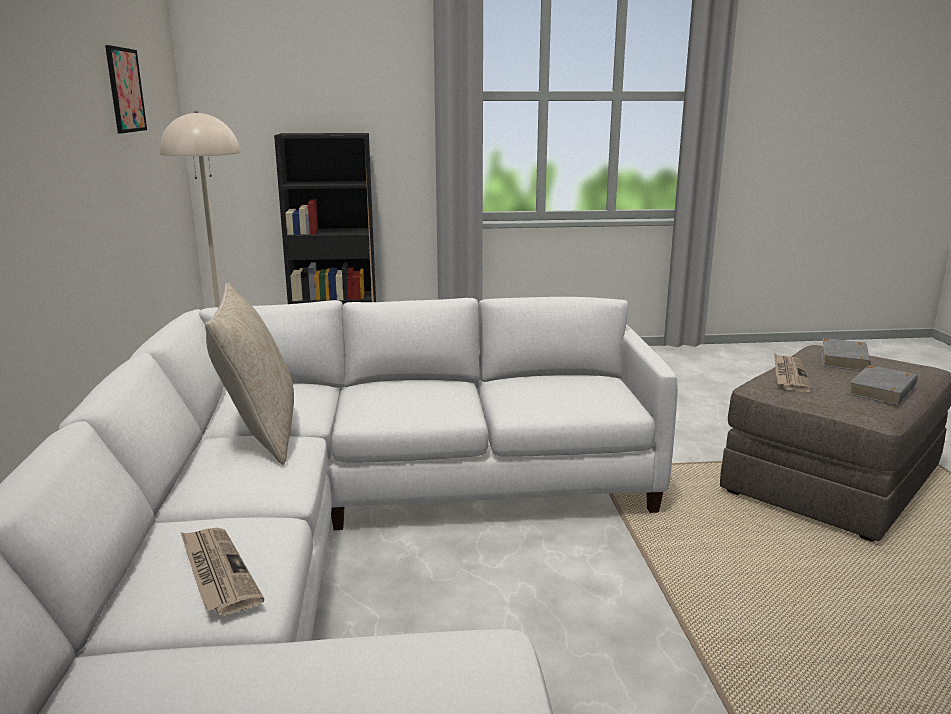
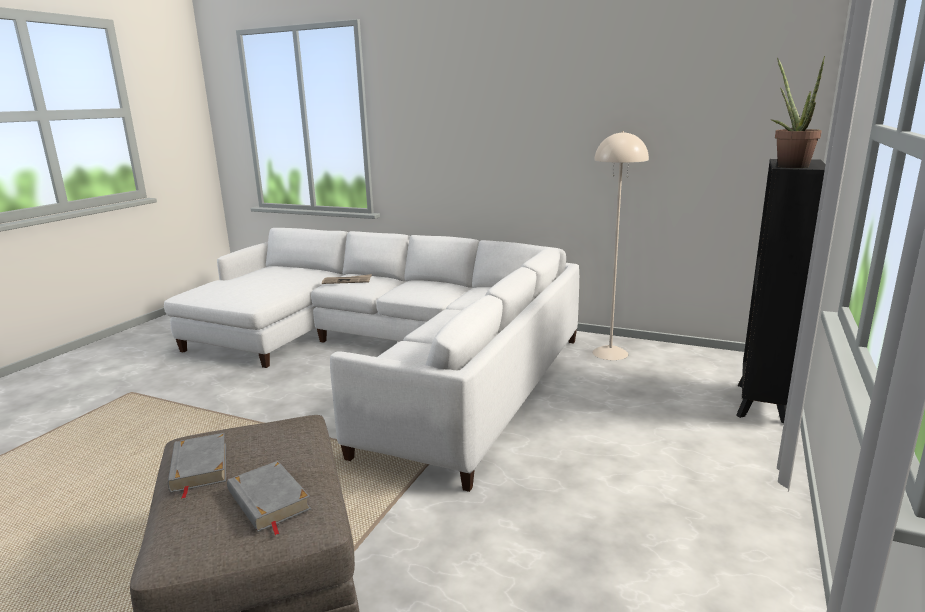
camera: 120 degrees right, 0 degrees up
picture [105,45,147,133] -> none
beige pillow [205,283,294,465] -> none
newspaper [774,353,812,392] -> none
none -> potted plant [771,56,825,168]

